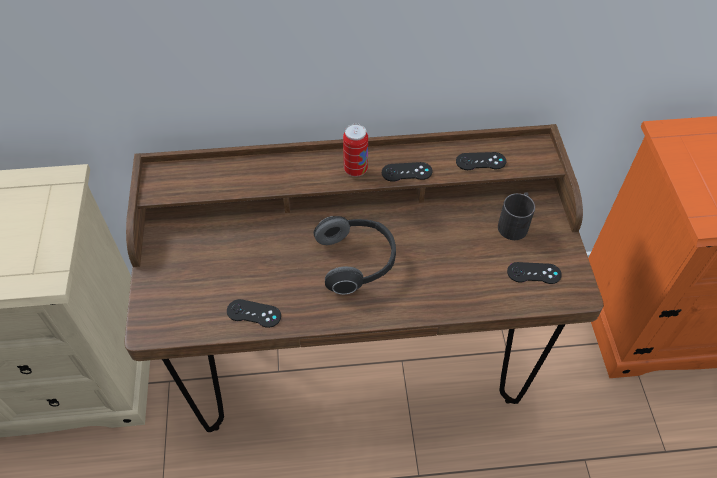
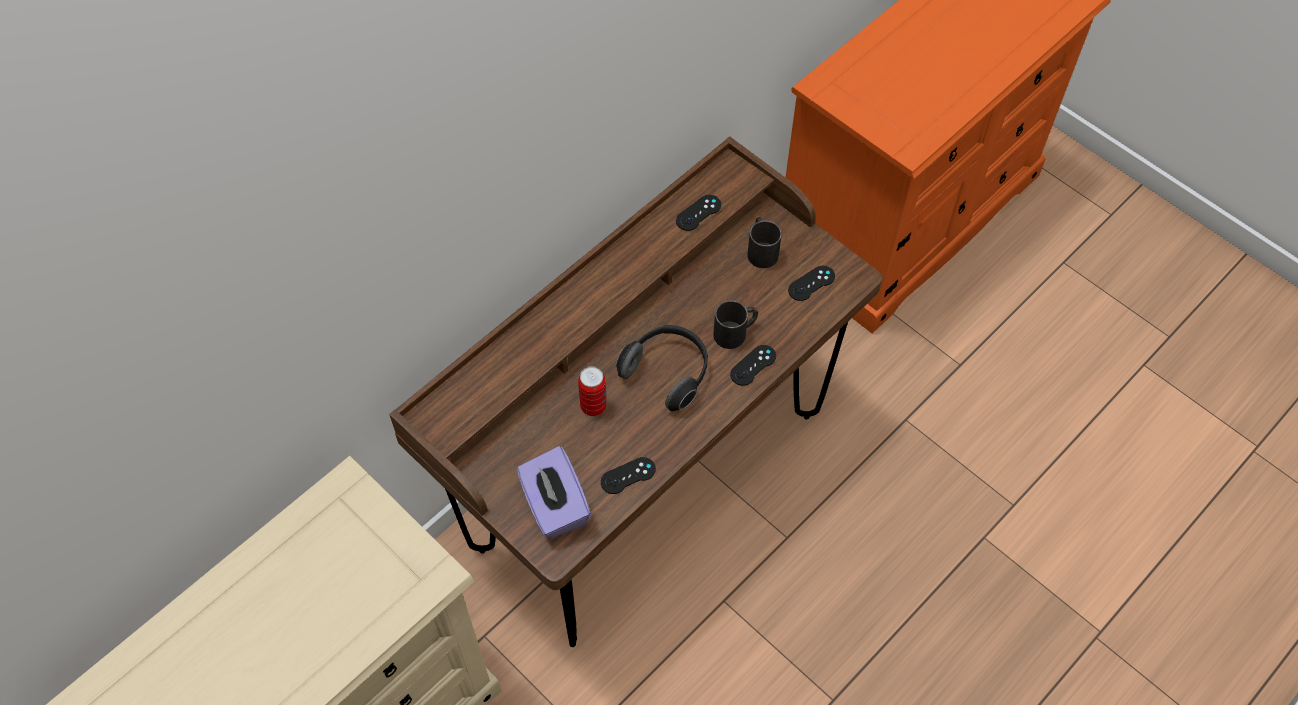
camera: 40 degrees left, 5 degrees up
can [343,124,368,177] -> can moved to [578,366,607,416]
black game controller [382,162,432,182] -> black game controller moved to [730,345,776,386]
none -> purple tissue box [517,446,591,539]
none -> black mug [713,300,758,349]

